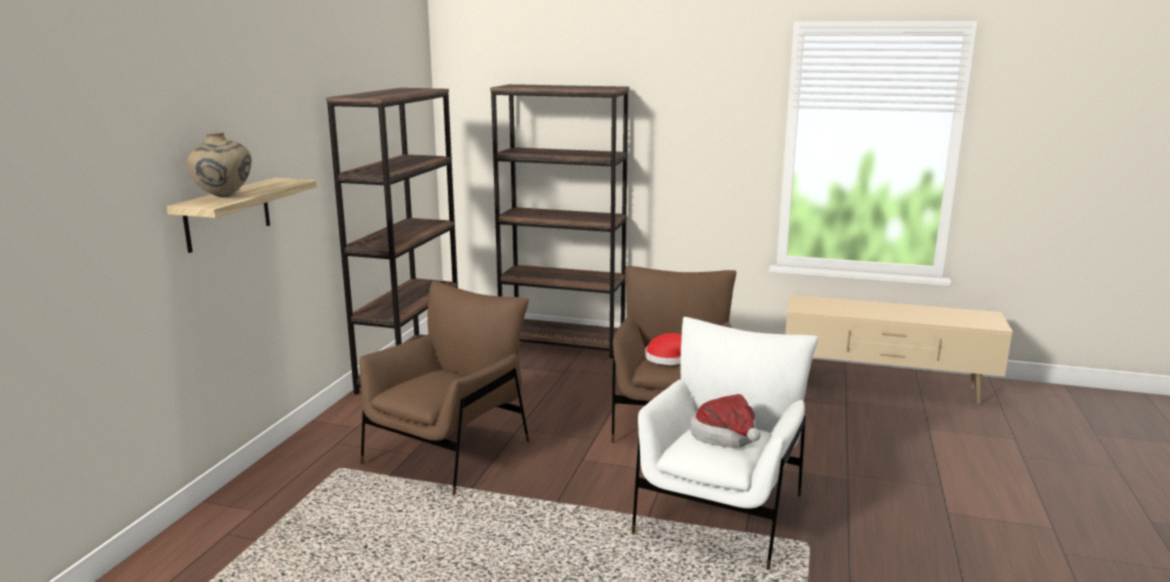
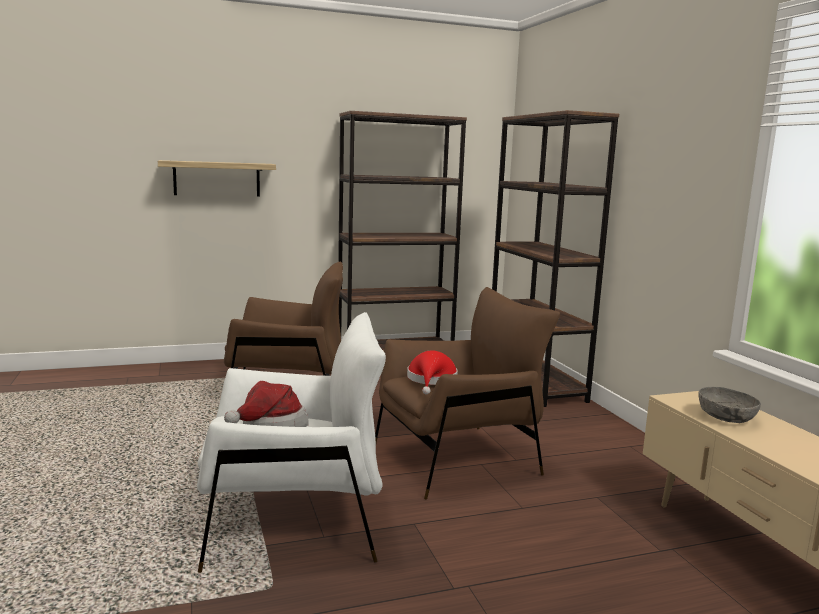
camera: 55 degrees right, 5 degrees down
beige vase [186,133,252,198] -> none
none -> grey bowl [698,387,761,423]

